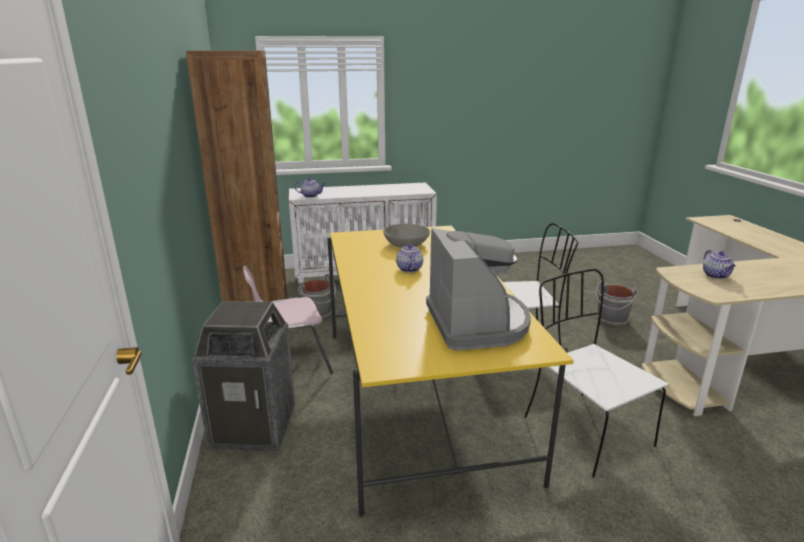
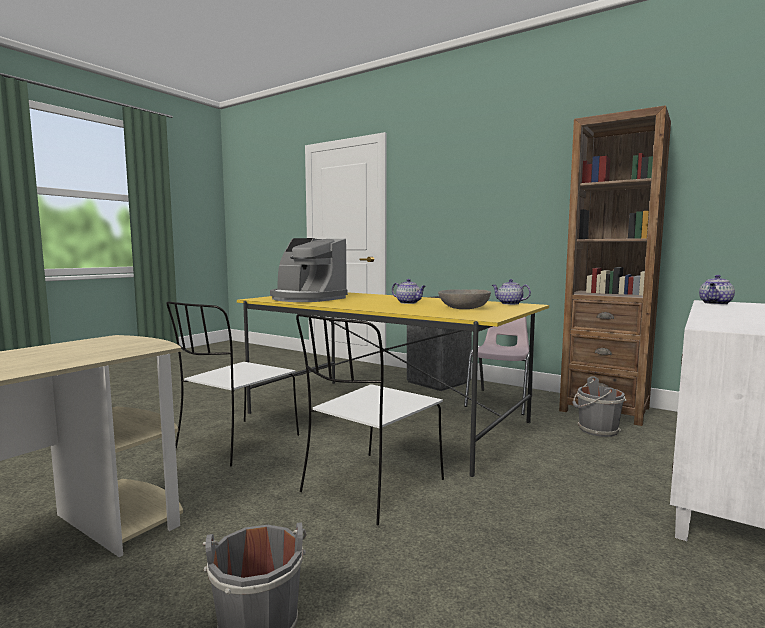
camera: 135 degrees right, 15 degrees down
white chair [524,269,668,477] -> white chair turned 105 degrees clockwise [166,301,299,466]
teapot [703,250,736,279] -> teapot moved to [492,279,531,305]

